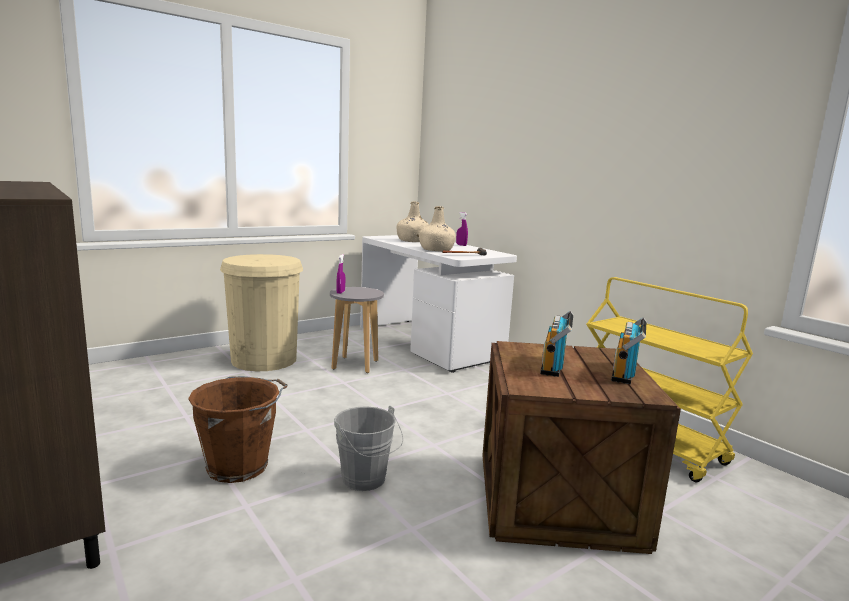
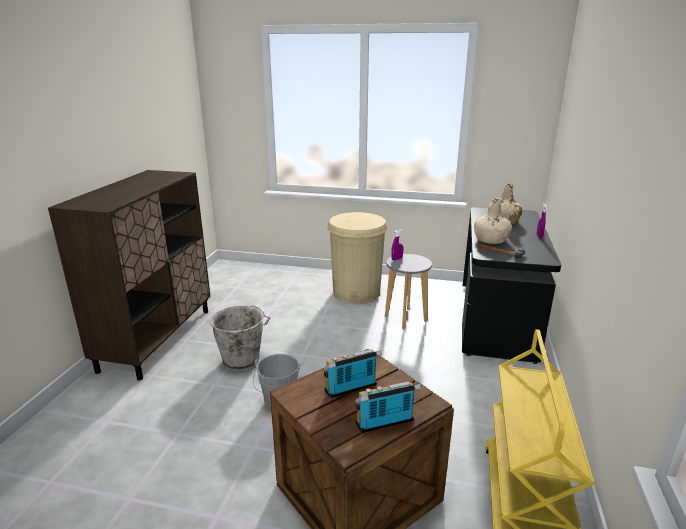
camera: 50 degrees right, 10 degrees up
brown bucket [188,376,288,483] -> grey bucket [210,306,270,371]
white desk [360,235,517,373] -> black desk [462,207,561,364]

